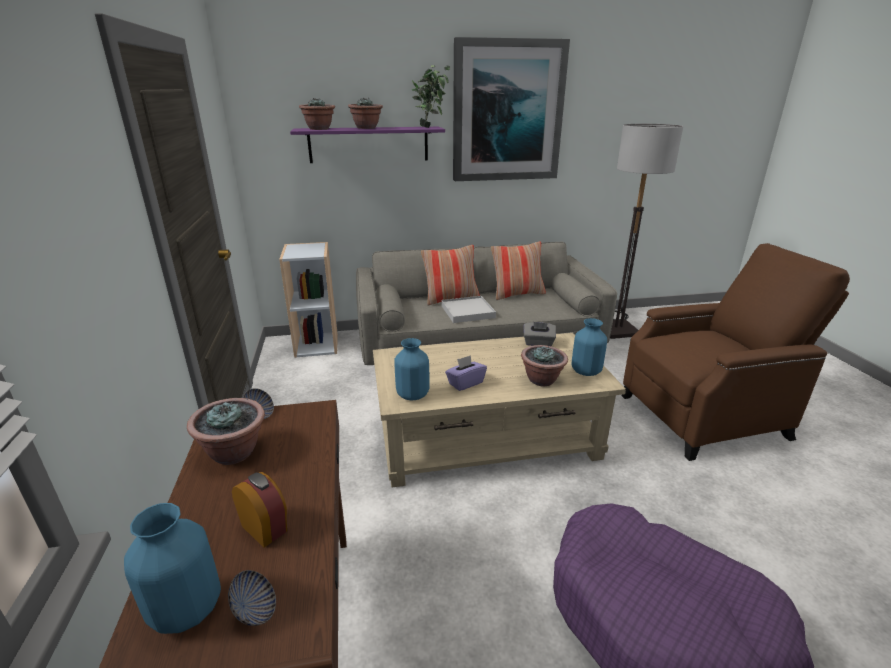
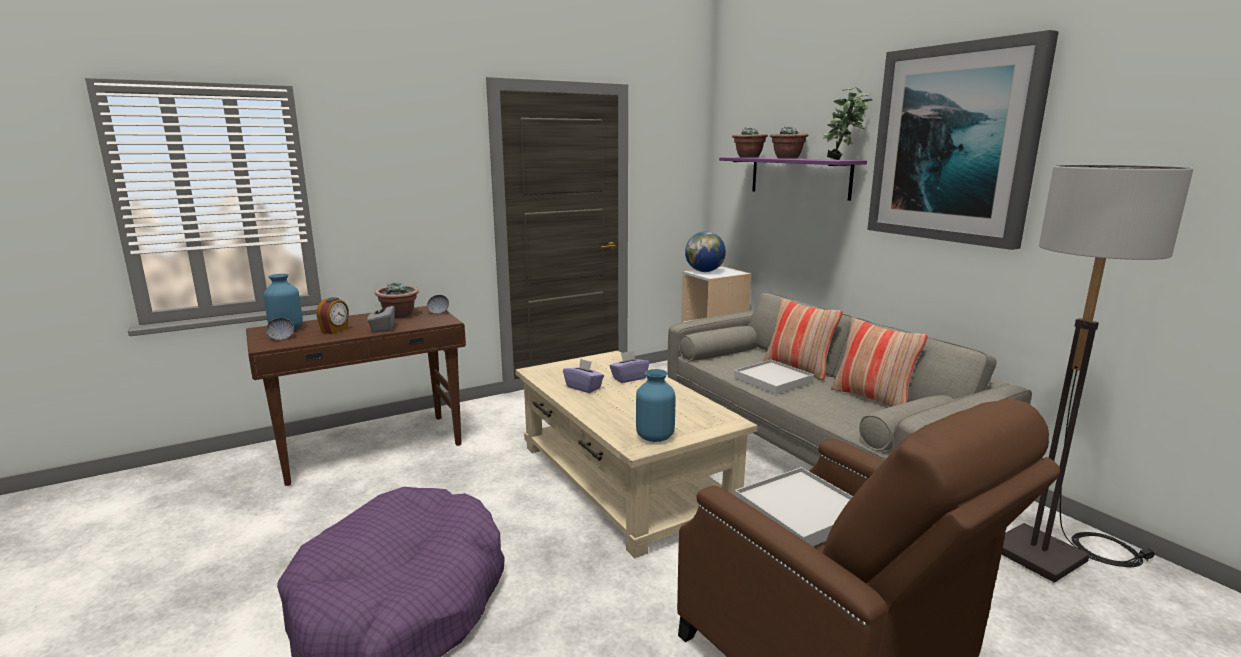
camera: 70 degrees right, 10 degrees down
blue vase [394,338,430,401] -> none
potted plant [521,345,568,386] -> none
grey tissue box [524,322,556,346] -> grey tissue box moved to [367,301,395,332]
none -> purple tissue box [609,351,649,383]
none -> globe [685,231,726,272]
none -> white tray [734,467,853,546]

